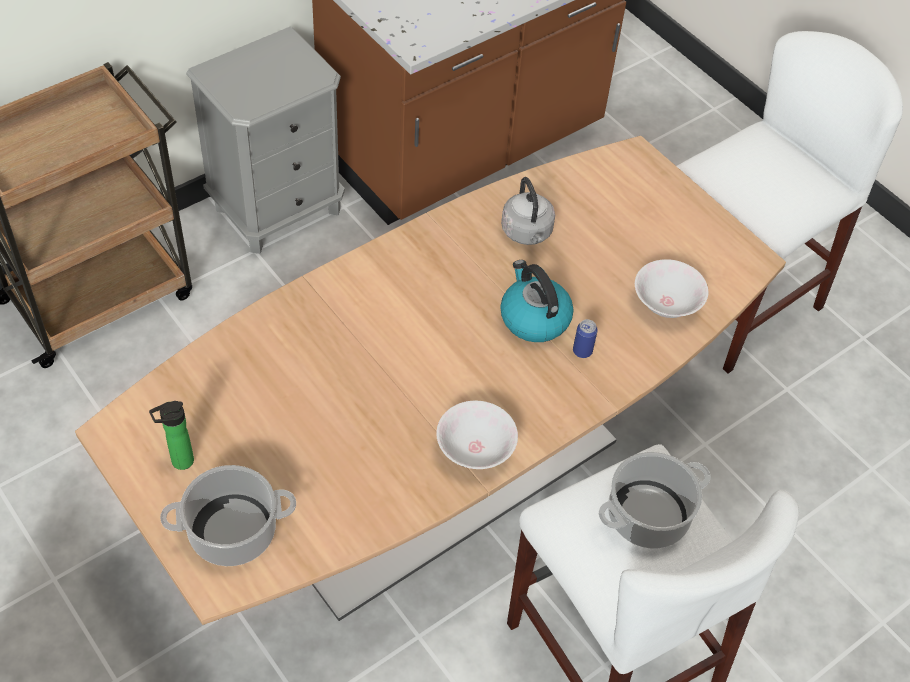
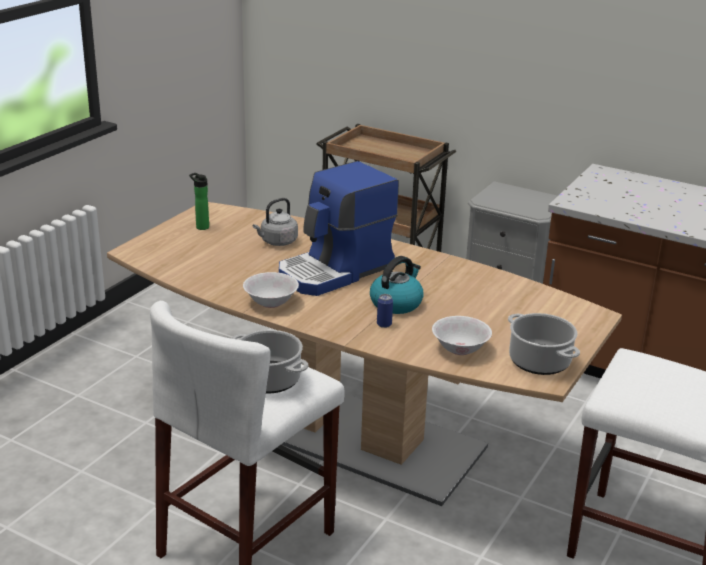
camera: 70 degrees right, 25 degrees down
cooking pot [160,465,296,566] -> cooking pot moved to [508,313,580,375]
grey kettle [501,177,555,245] -> grey kettle moved to [253,198,298,246]
none -> coffee machine [279,161,399,296]

